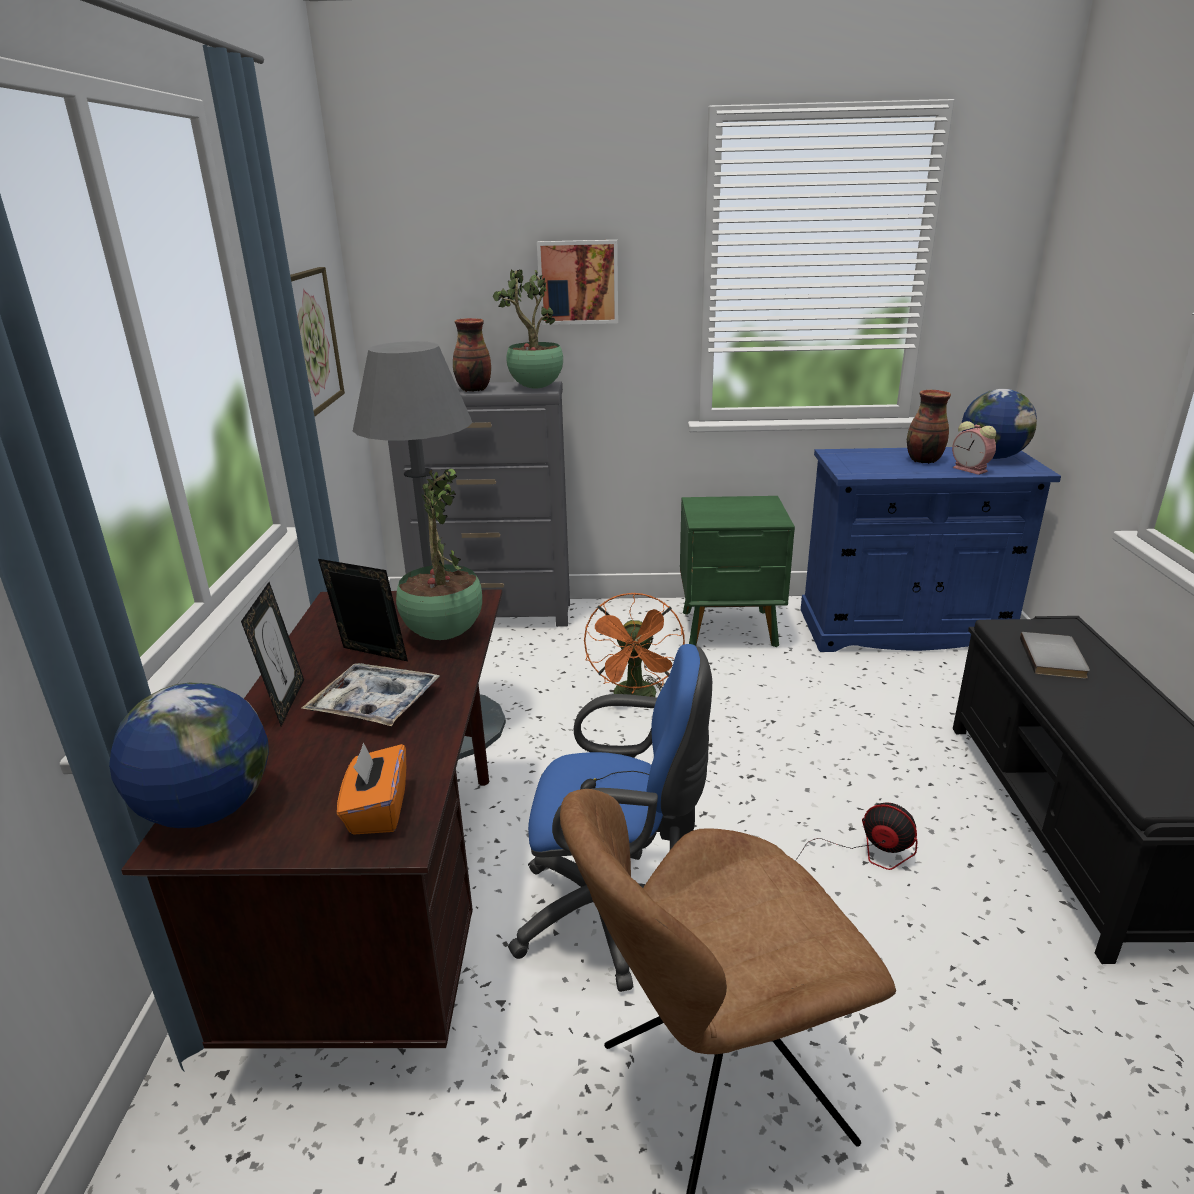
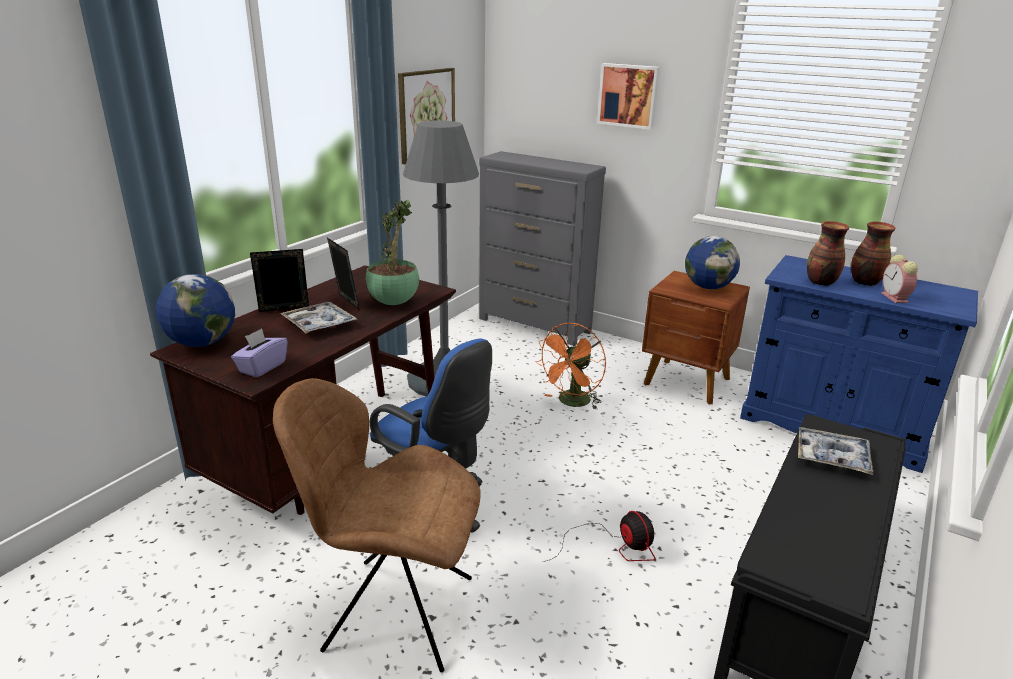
camera: 30 degrees right, 0 degrees up
picture frame [241,582,304,726] -> picture frame turned 135 degrees counterclockwise [250,249,309,312]
orange tissue box [337,743,406,835] -> purple tissue box [231,328,288,378]
vase [453,318,491,392] -> vase moved to [807,221,849,286]
potted plant [493,269,563,389] -> none
green nightstand [680,496,795,647] -> brown nightstand [642,271,750,404]
globe [962,389,1037,459] -> globe moved to [685,236,740,289]
grey book [1020,632,1090,679] -> tray [798,427,873,475]

